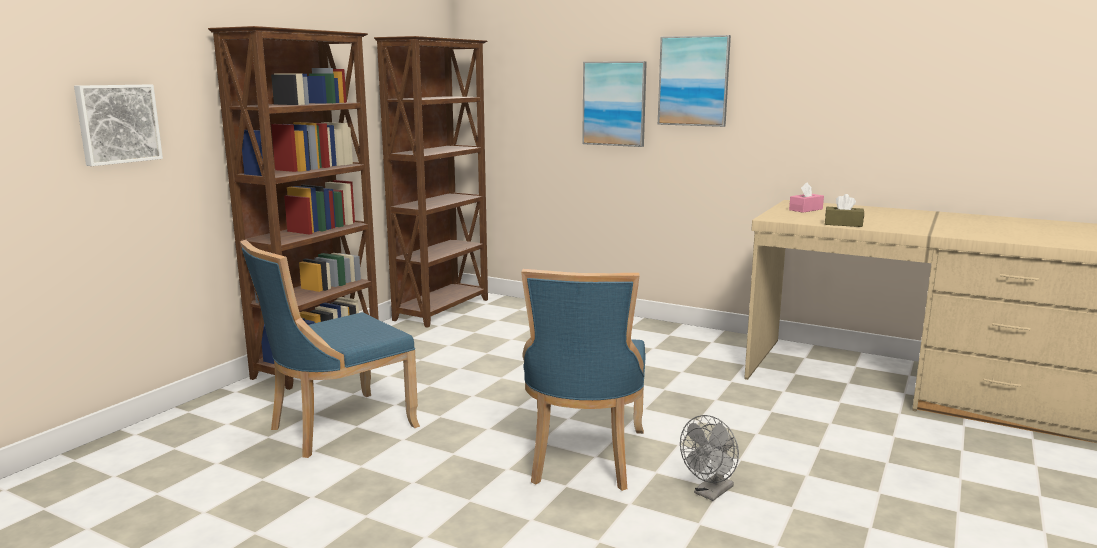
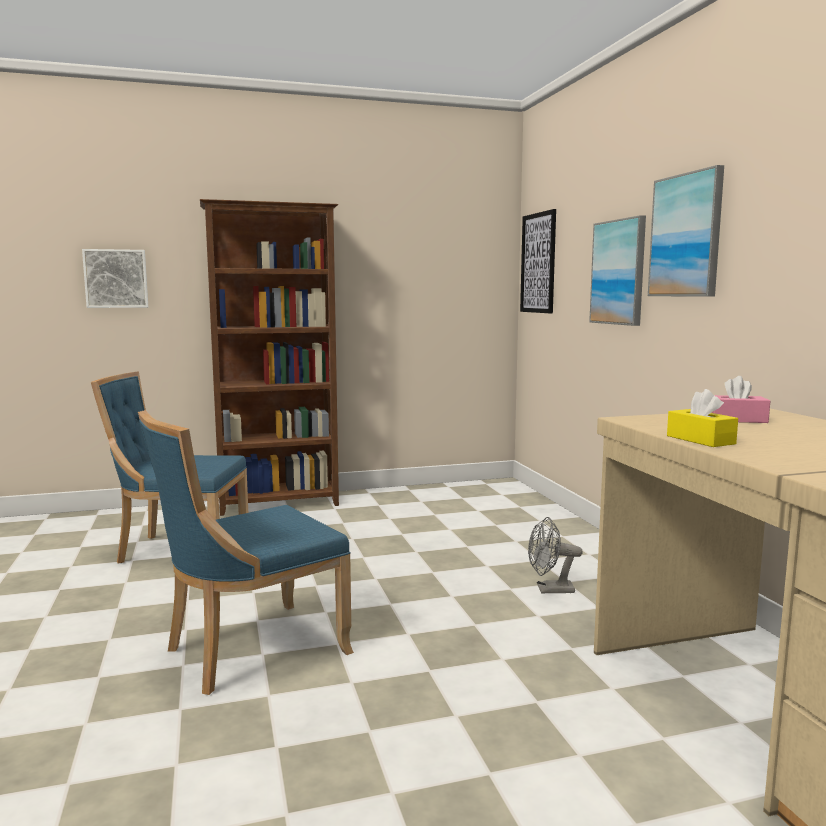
camera: 45 degrees right, 5 degrees down
brown bookcase [374,36,488,328] -> none
grey fan [680,415,739,501] -> grey fan moved to [528,517,583,593]
brown tissue box [825,194,864,227] -> yellow tissue box [667,389,738,447]
none -> picture [520,209,556,313]

